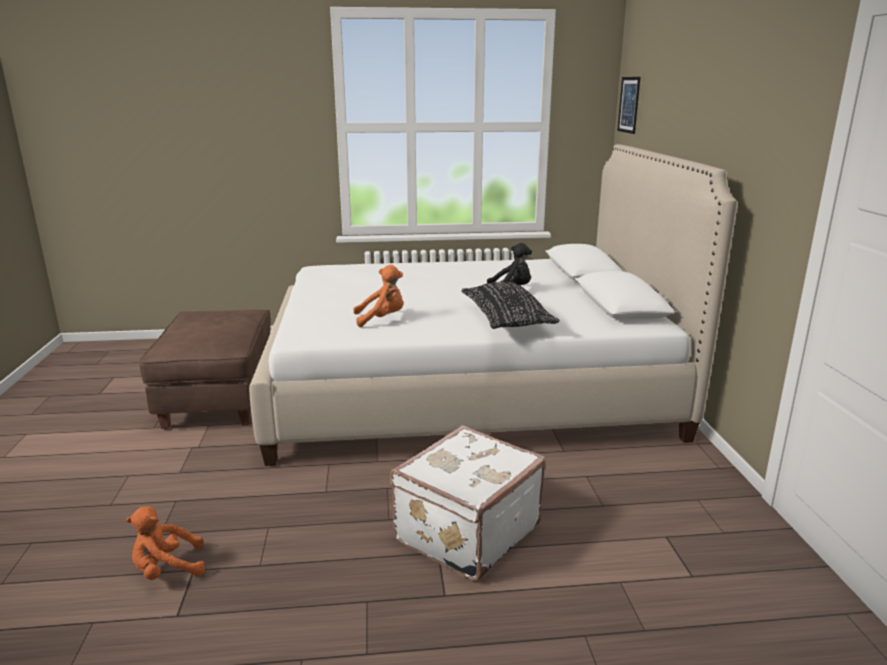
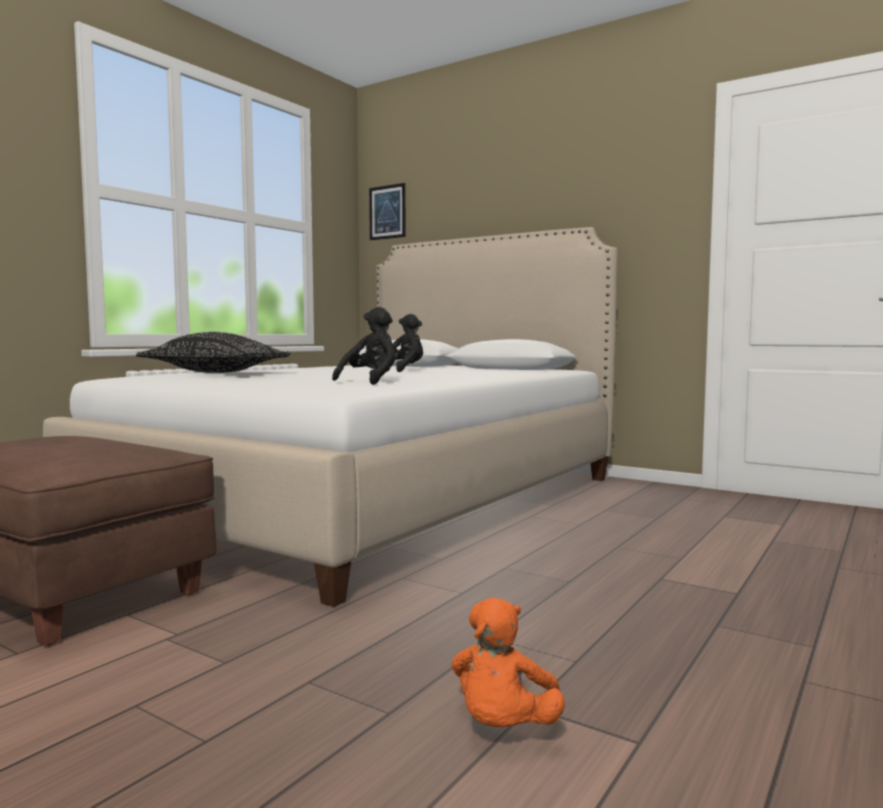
camera: 50 degrees left, 15 degrees down
orange plush toy [353,265,404,327] -> black plush toy [332,307,395,385]
white suitcase [390,425,546,581] -> none
black pillow [461,282,560,329] -> black pillow moved to [136,332,291,373]

